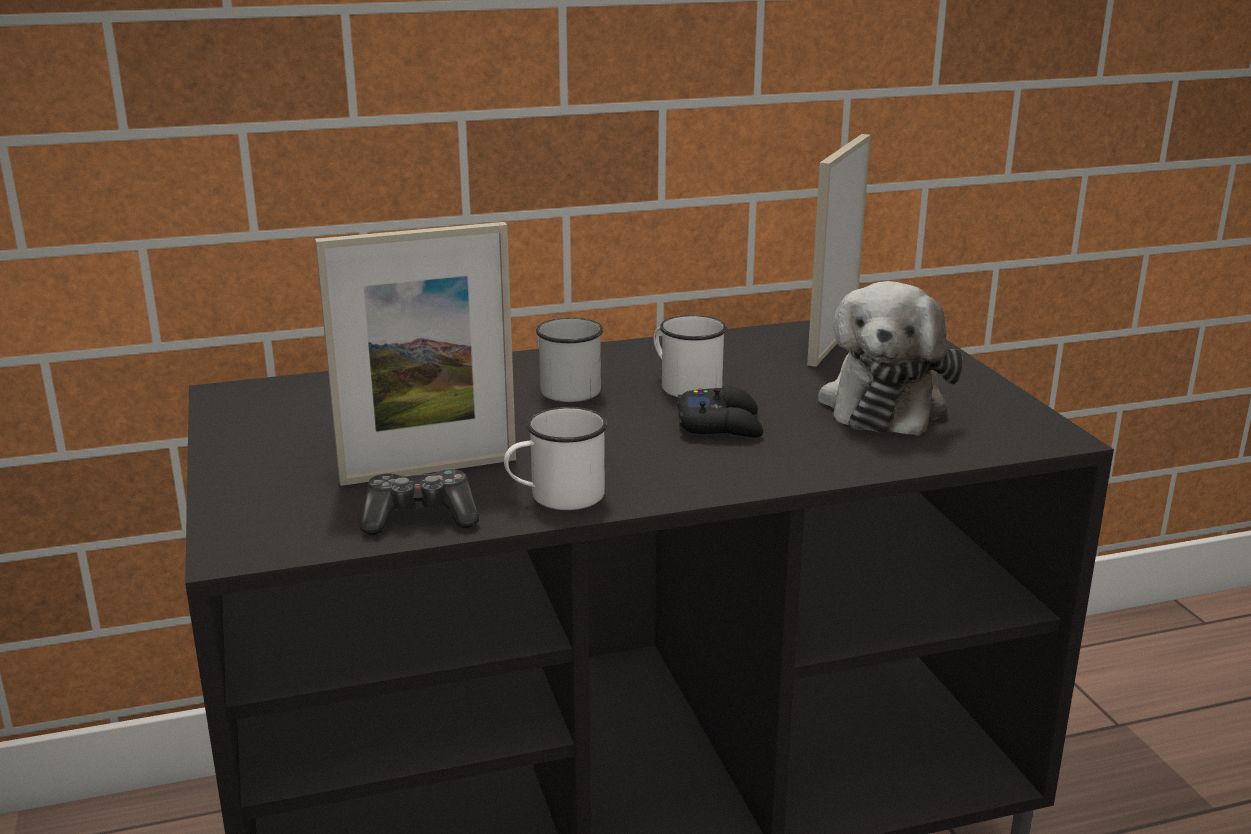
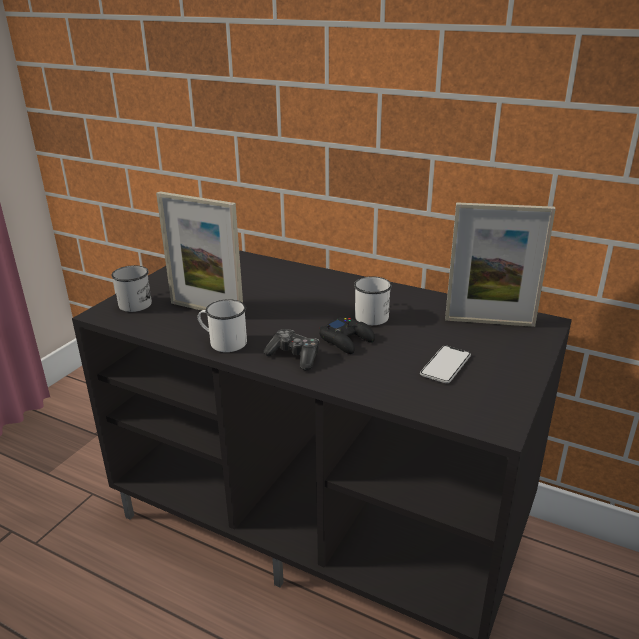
camera: 45 degrees right, 5 degrees up
game controller [360,469,479,535] -> game controller moved to [263,329,319,370]
white mug [536,317,603,402] -> white mug moved to [111,265,152,312]
picture frame [807,134,871,367] -> picture frame turned 150 degrees counterclockwise [445,202,556,327]
plush toy [818,281,963,436] -> phone [420,346,471,383]

